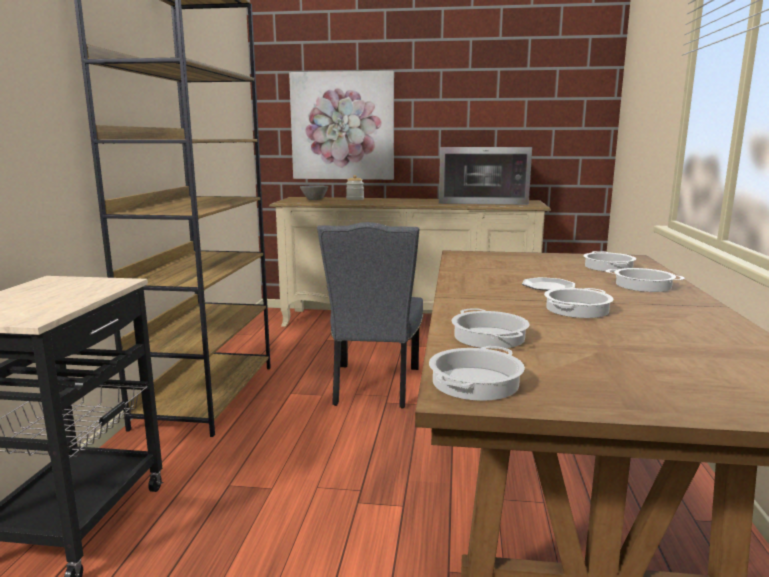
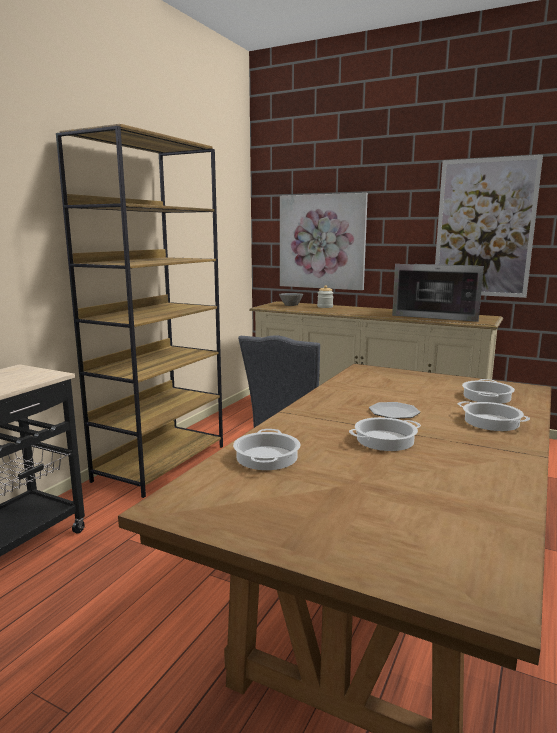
camera: 20 degrees right, 0 degrees up
cooking pot [429,346,525,401] -> none
none -> picture [435,155,543,298]

